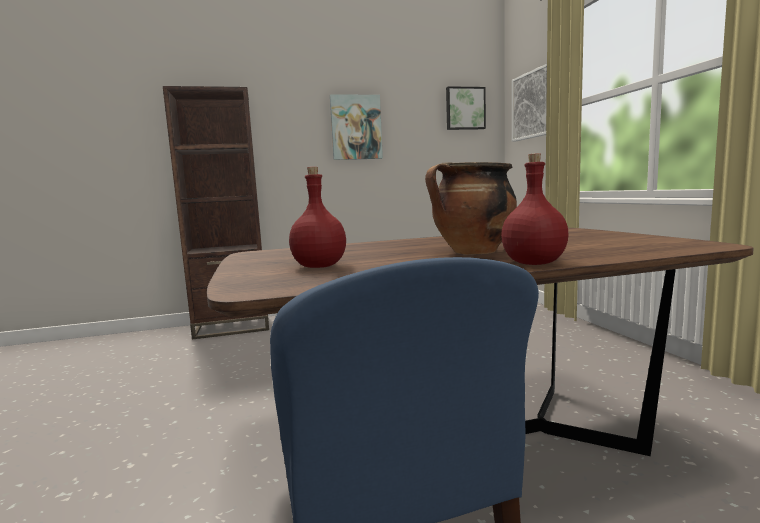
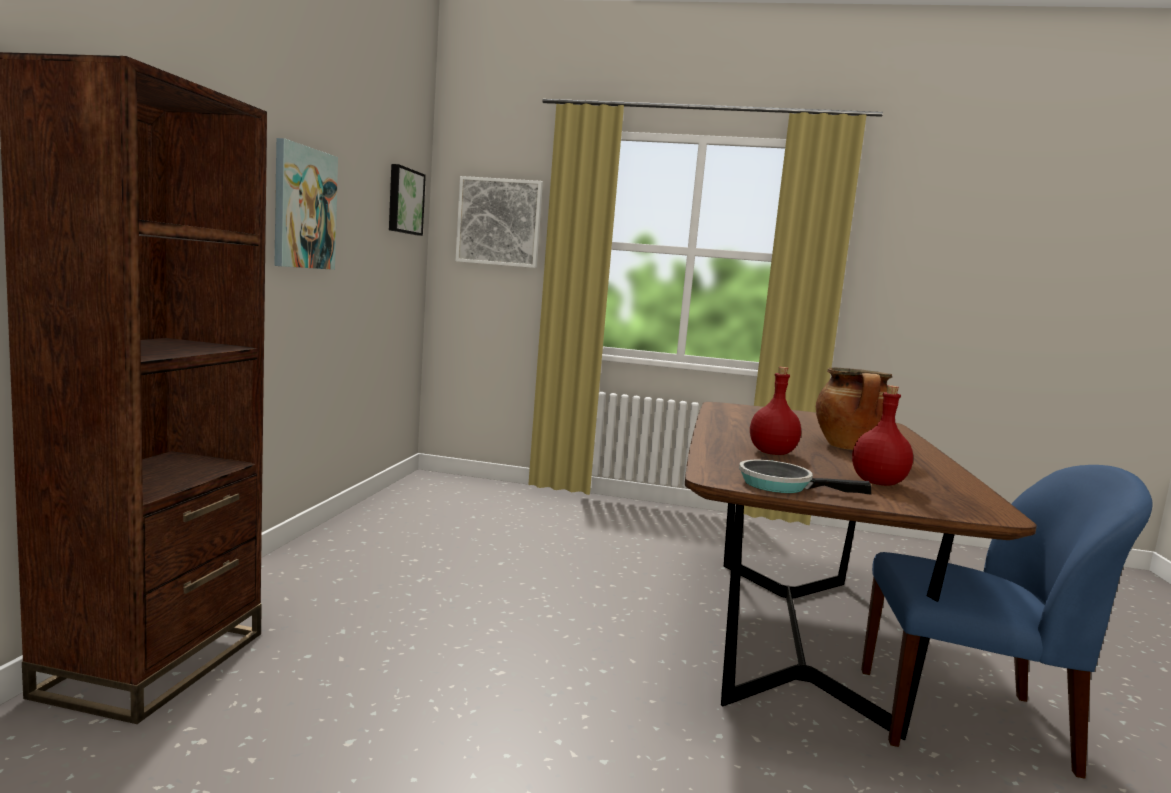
camera: 65 degrees left, 0 degrees up
red bottle [501,153,569,265] -> red bottle moved to [750,367,801,455]
none -> frying pan [739,460,871,495]

